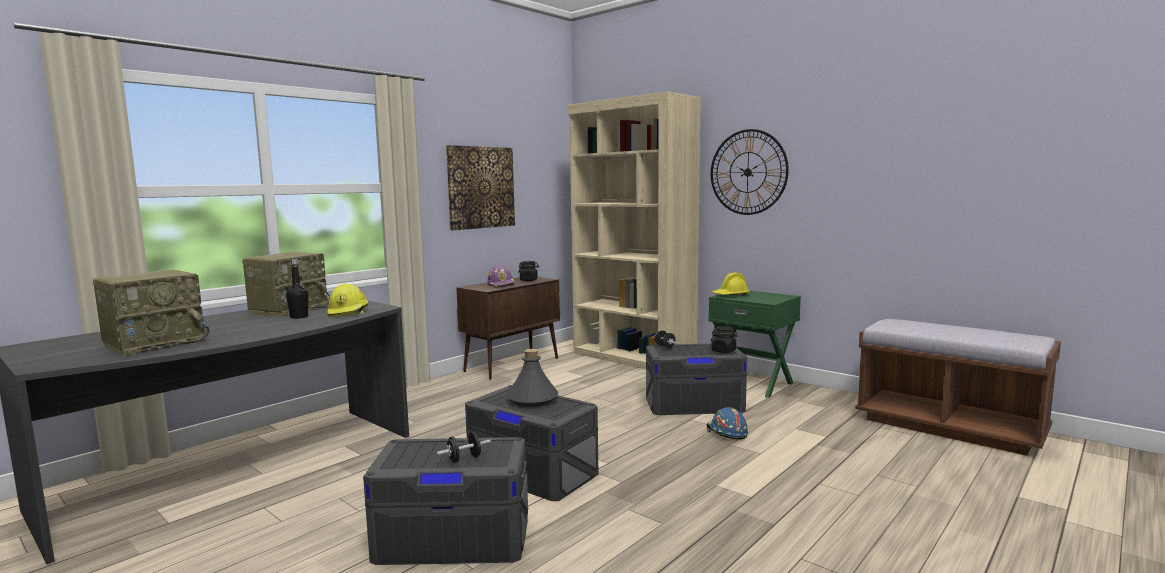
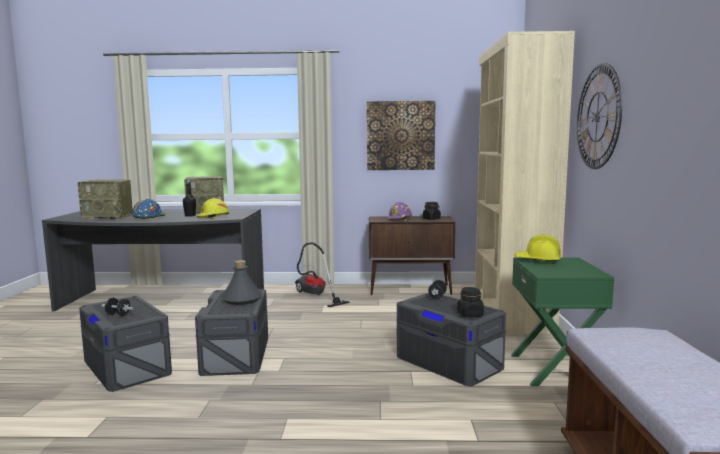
camera: 50 degrees right, 0 degrees up
blue hard hat [706,407,748,440] -> blue hard hat moved to [132,199,165,219]
none -> vacuum cleaner [295,243,350,307]

